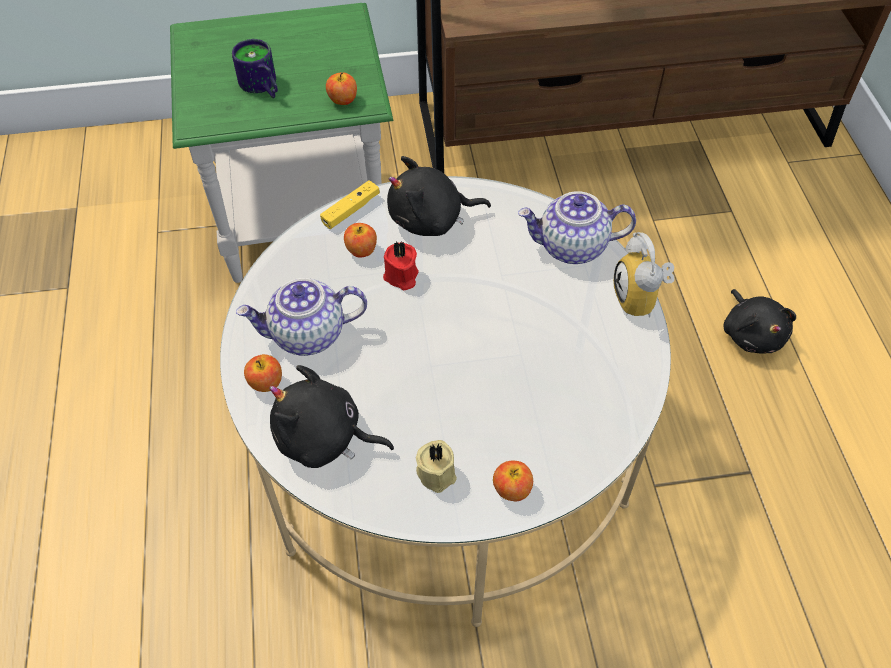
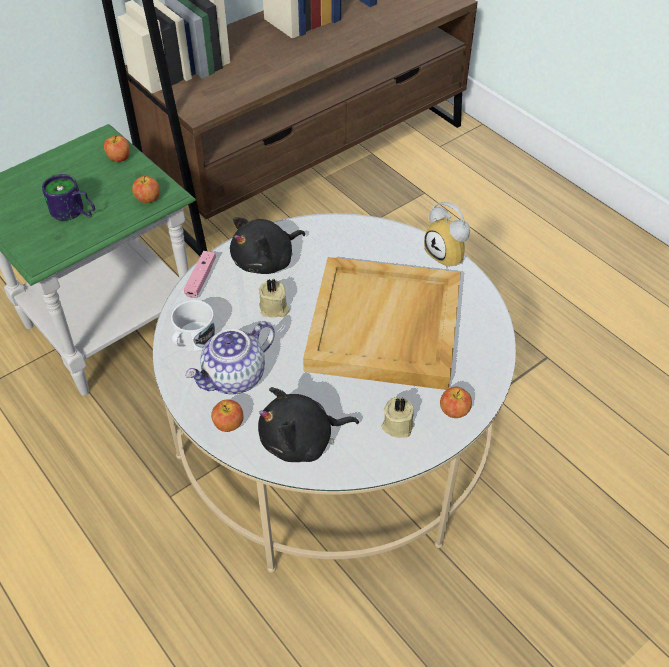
camera: 30 degrees left, 5 degrees down
yellow game controller [320,180,380,229] -> pink game controller [184,251,216,298]
apple [344,223,377,258] -> apple moved to [104,136,130,162]
red candle [383,241,419,290] -> beige candle [259,279,289,317]
teapot [518,191,636,264] -> none
black plush toy [723,289,796,354] -> none
none -> white mug [171,300,216,351]
none -> beige tray [303,257,461,390]

